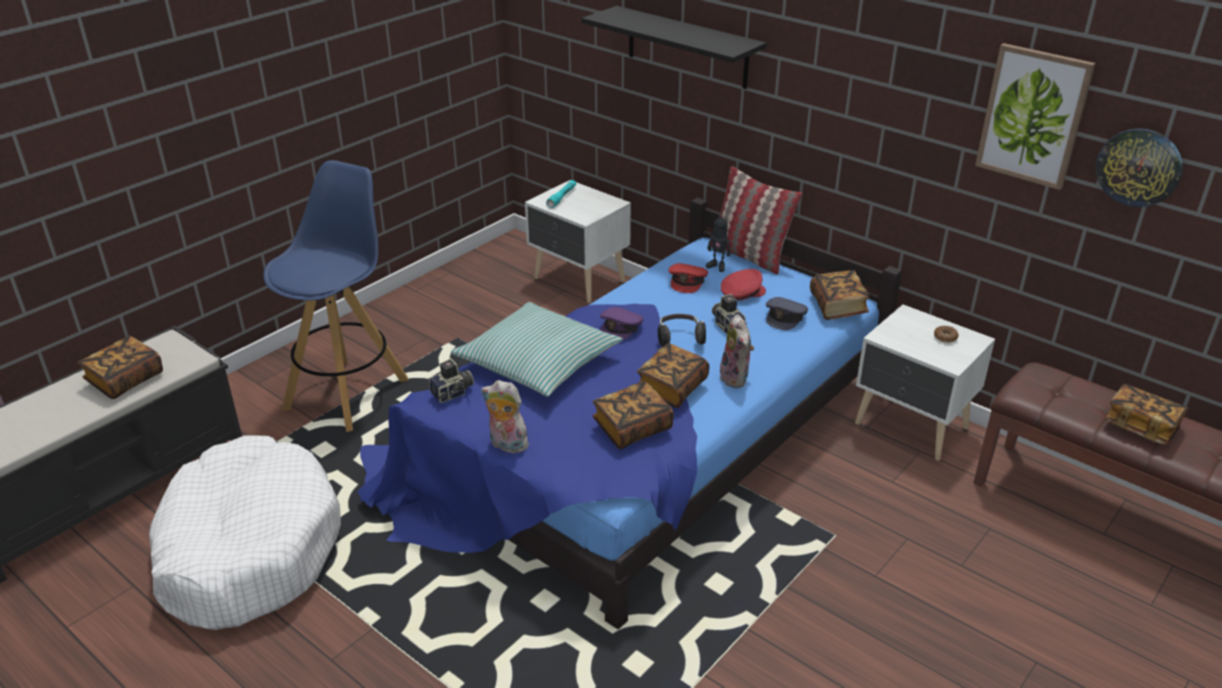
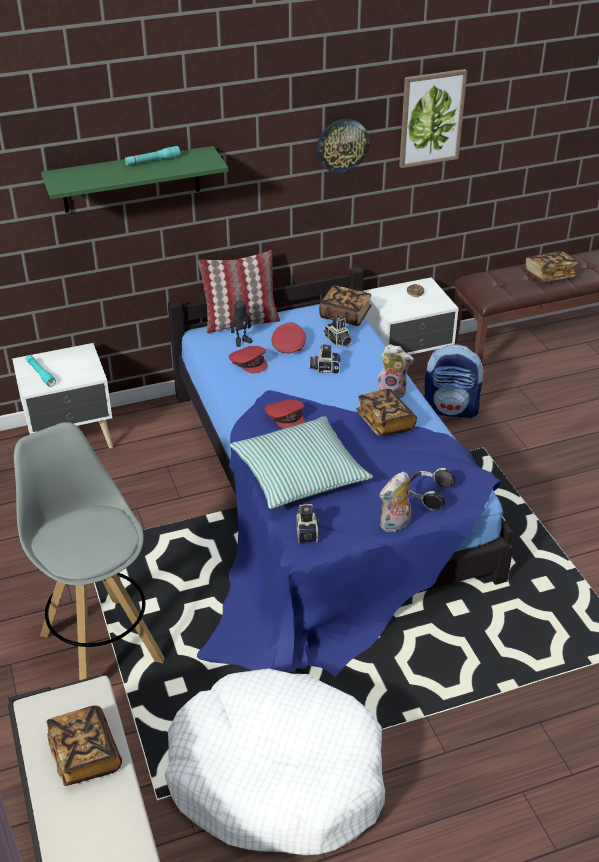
camera: 60 degrees left, 5 degrees up
blue stool [263,160,408,432] -> grey stool [14,422,165,680]
black shelf [582,6,767,89] -> green shelf [41,146,228,213]
book [592,381,674,449] -> none
purple cap [600,307,644,341] -> red cap [265,399,305,429]
headphones [658,314,706,347] -> headphones moved to [408,468,455,510]
grey cap [766,297,808,330] -> camera [324,316,352,347]
wall clock [1096,128,1183,207] -> wall clock moved to [316,119,370,173]
none -> turquoise flashlight [125,146,180,166]
none -> backpack [424,344,485,419]

